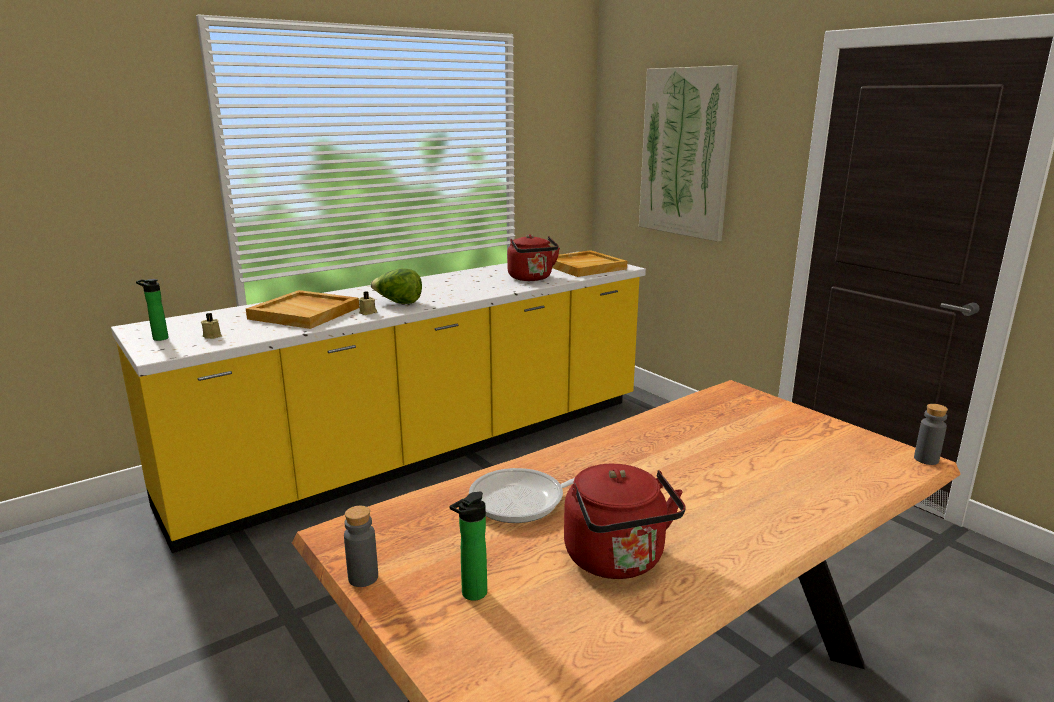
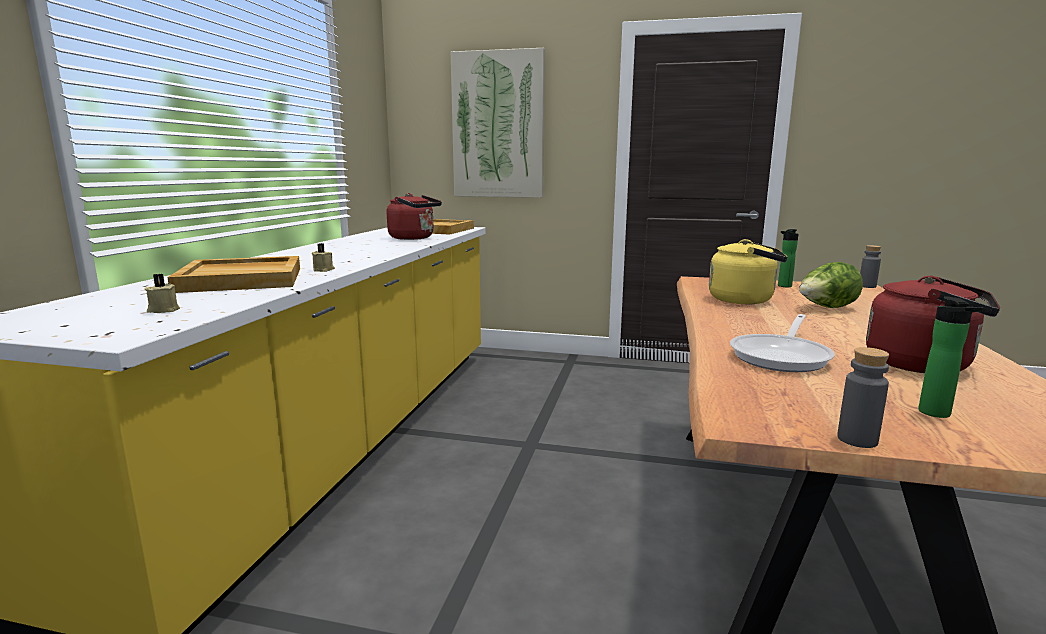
camera: 40 degrees left, 5 degrees down
bottle [136,279,168,341] -> bottle moved to [778,229,798,287]
lettuce [370,268,422,304] -> lettuce moved to [799,262,863,308]
none -> yellow kettle [709,239,787,304]

